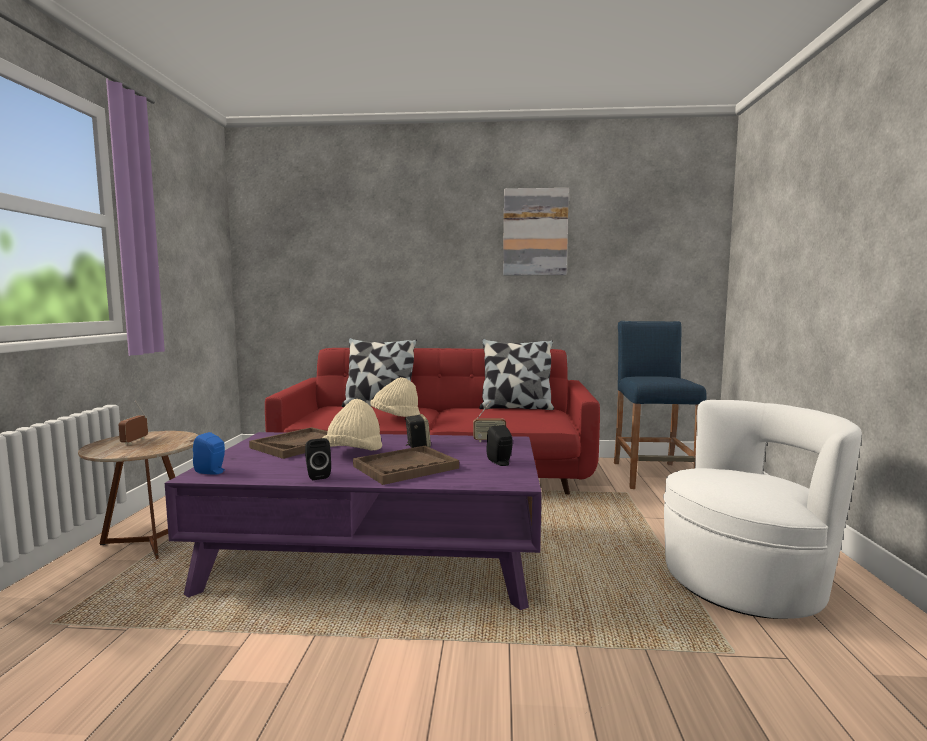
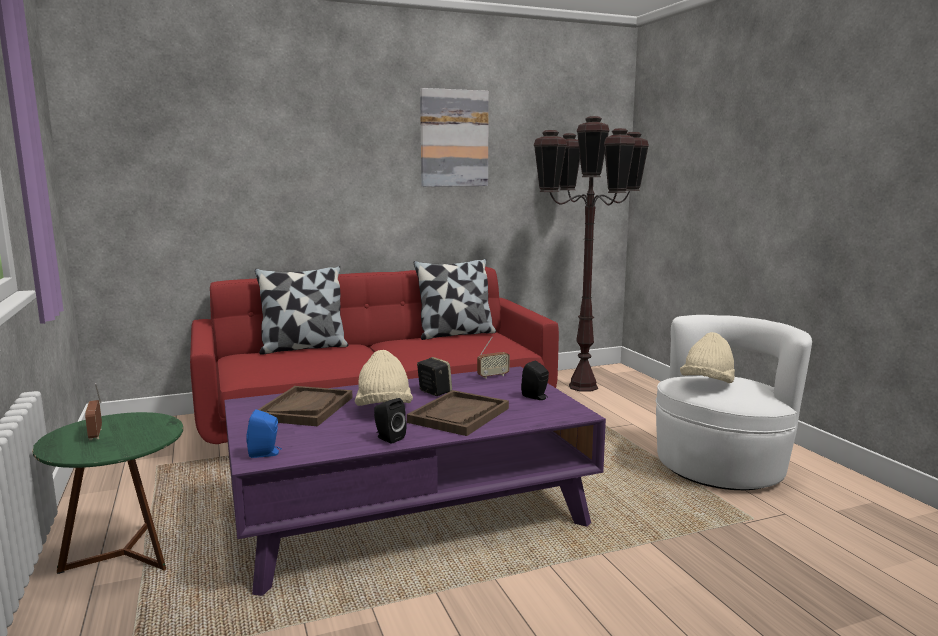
camera: 25 degrees left, 5 degrees up
brown side table [78,431,198,559] -> green side table [32,412,183,574]
beige hat [370,377,420,417] -> beige hat moved to [680,332,735,383]
blue stool [614,321,706,489] -> brown floor lamp [534,116,649,392]

